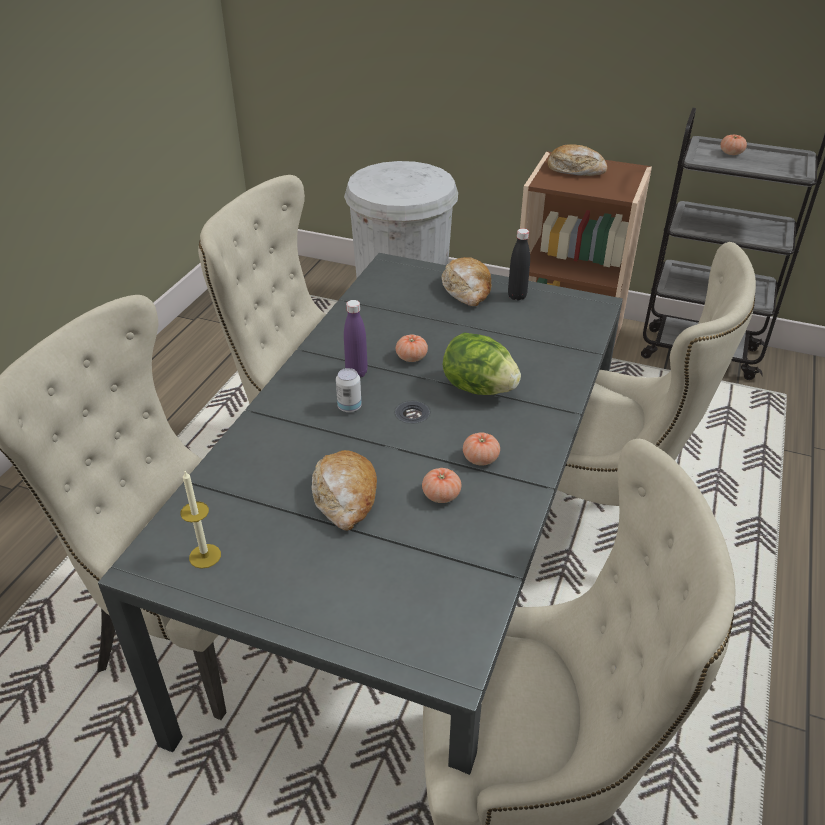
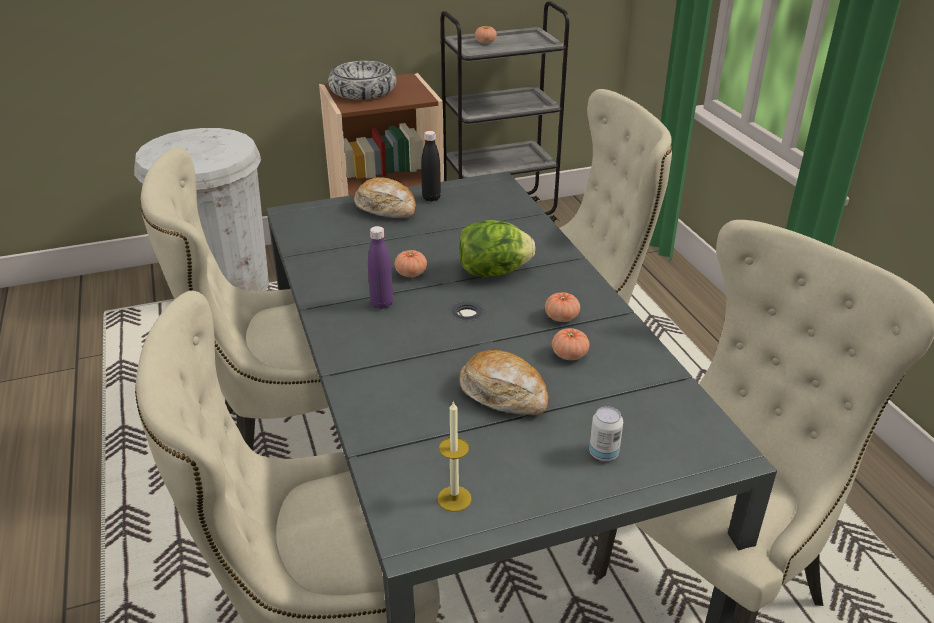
camera: 40 degrees left, 5 degrees down
can [336,368,362,413] -> can moved to [589,406,623,461]
bread [547,144,607,176] -> bowl [328,60,397,100]

